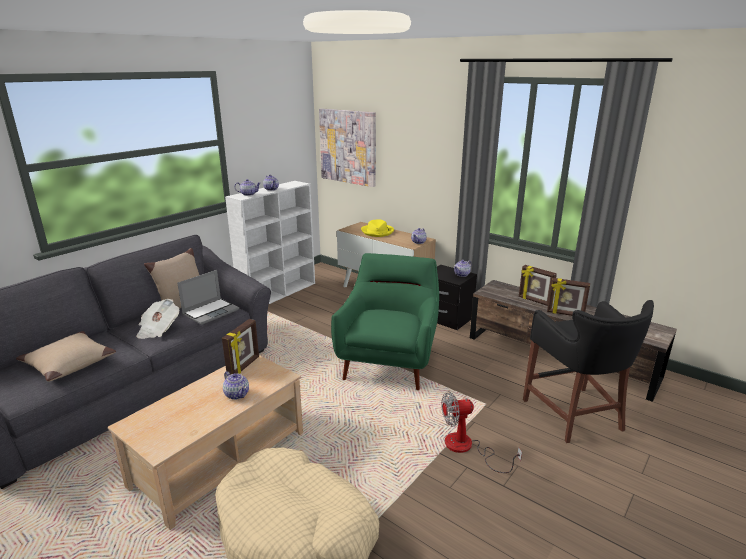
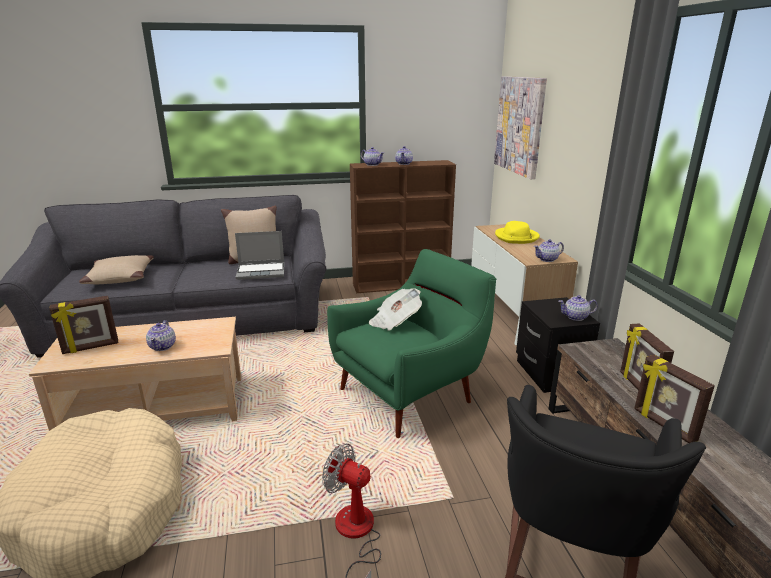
camera: 40 degrees right, 0 degrees up
newspaper [136,299,179,339] -> newspaper moved to [369,288,422,330]
picture frame [222,319,259,375] -> picture frame moved to [49,296,118,354]
white bookcase [225,181,315,304] -> brown bookcase [350,160,456,293]

